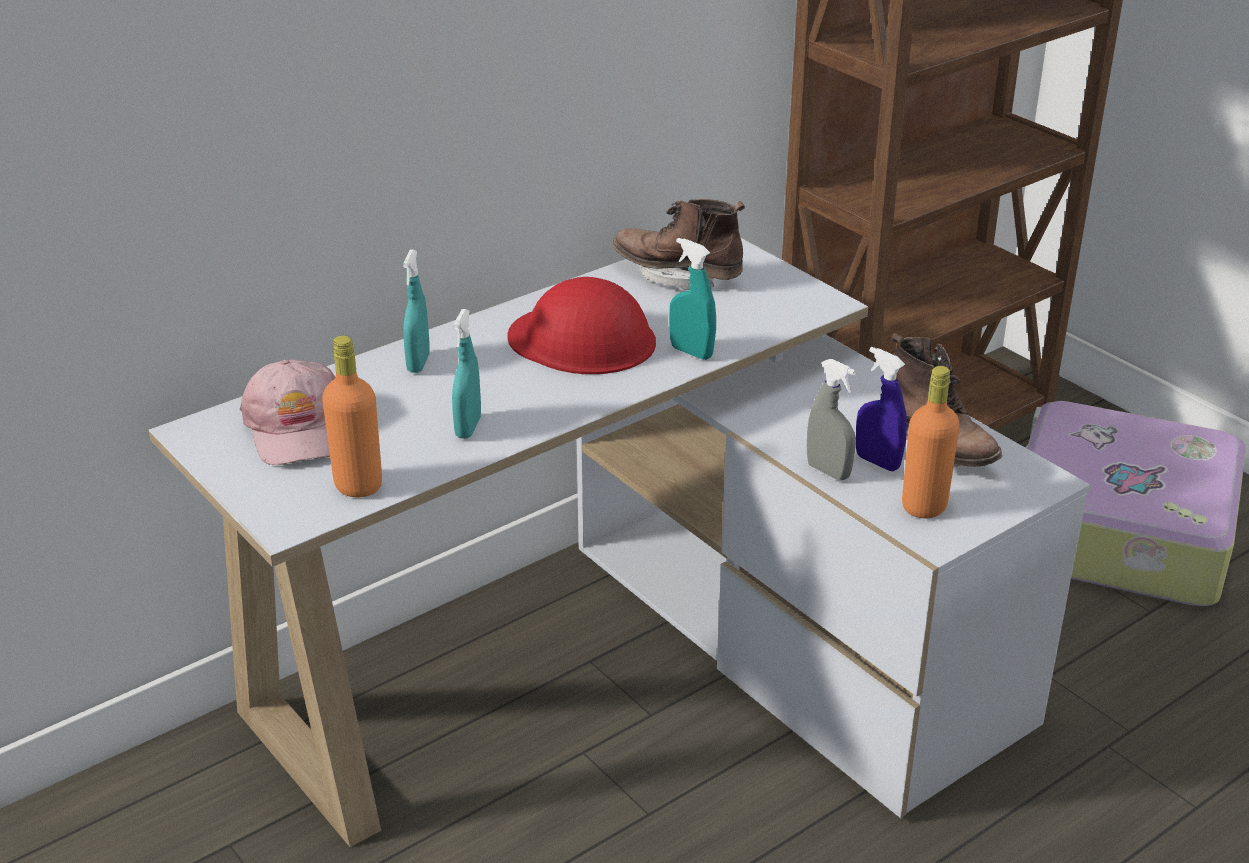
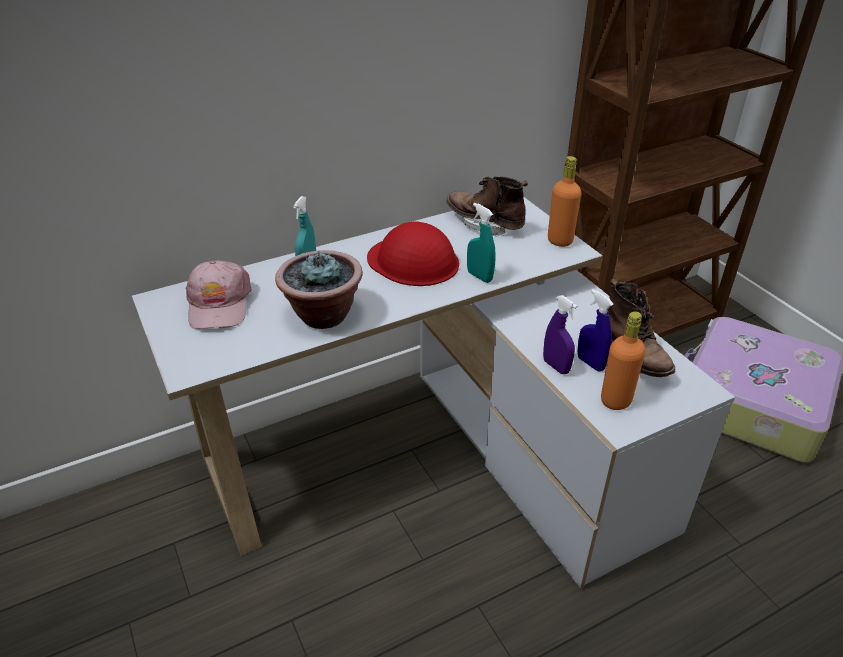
camera: 10 degrees right, 5 degrees up
orange bottle [322,336,382,497] -> orange bottle moved to [548,156,581,247]
turquoise spray bottle [452,309,481,439] -> potted plant [275,250,363,329]
grey spray bottle [807,359,856,480] -> purple spray bottle [543,295,578,374]

